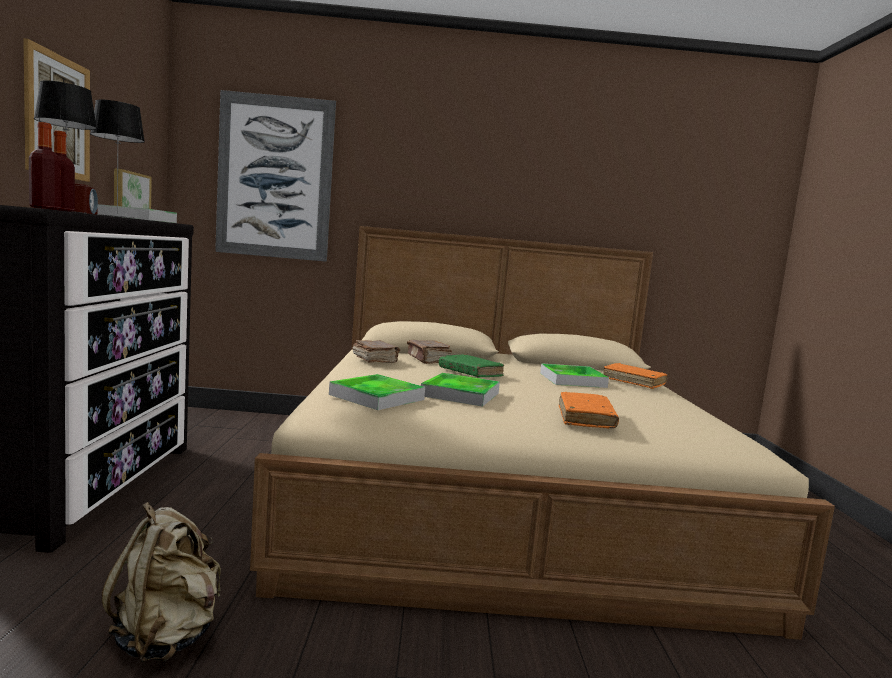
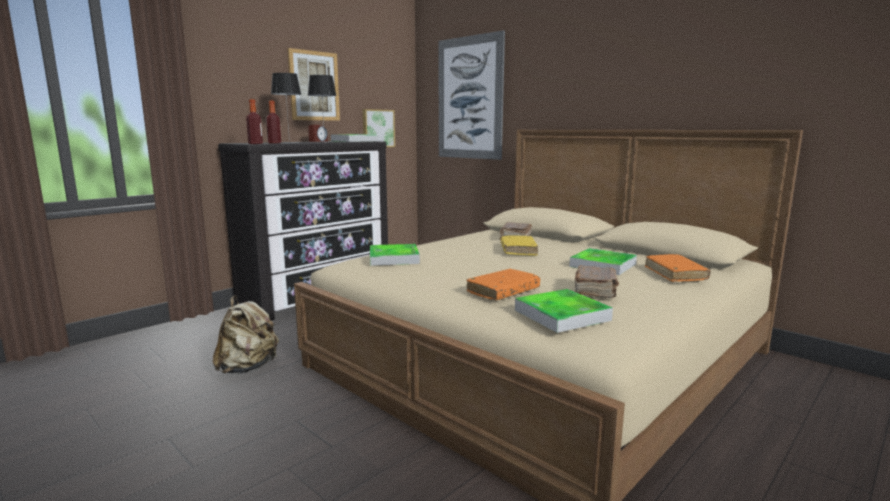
camera: 45 degrees right, 5 degrees up
brown book [352,340,400,363] -> brown book moved to [575,265,619,298]
tray [421,373,500,407] -> tray moved to [515,289,613,333]
green book [439,354,504,378] -> yellow book [501,235,538,256]

